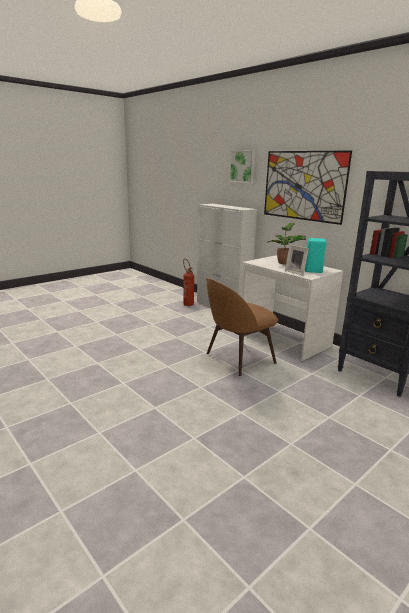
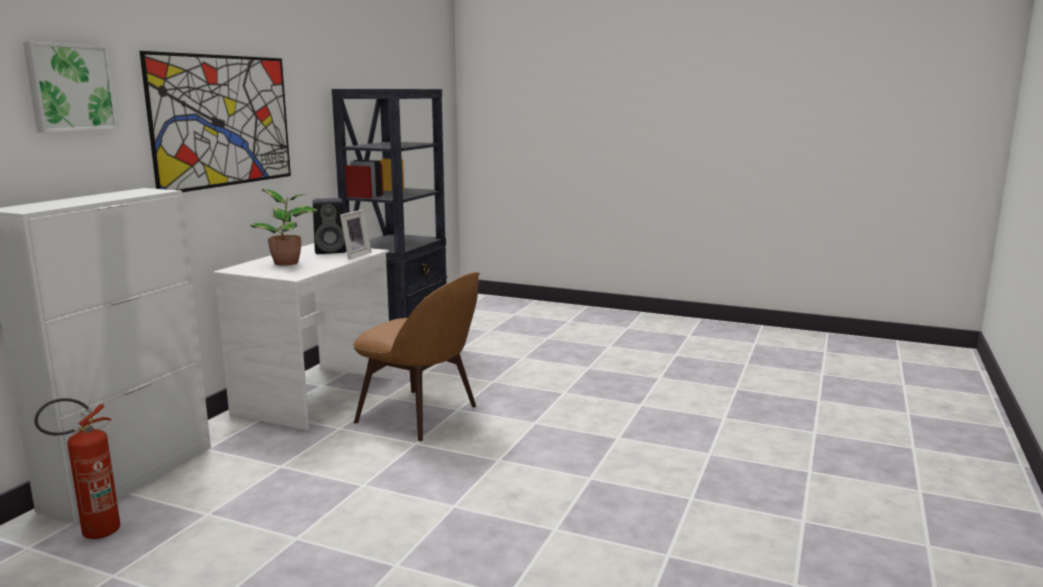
camera: 115 degrees left, 5 degrees down
turquoise speaker [305,238,327,273] -> black speaker [313,198,347,254]

